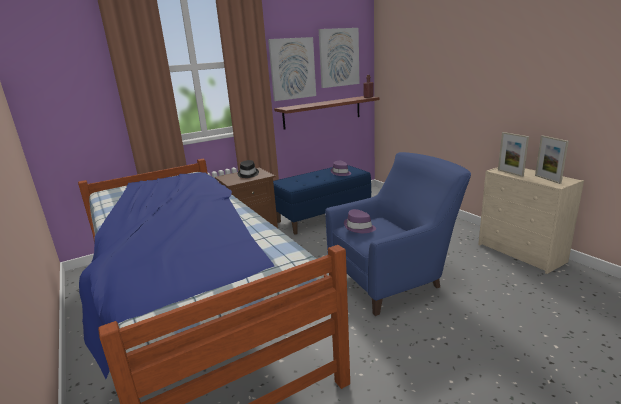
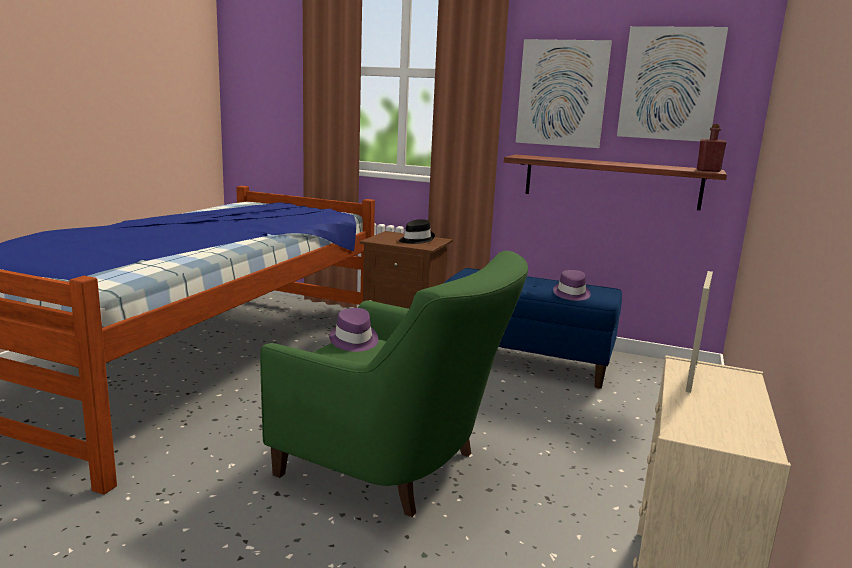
camera: 50 degrees right, 5 degrees down
blue armchair [325,152,471,316] -> green armchair [260,251,528,517]
picture frame [535,135,569,184] -> none

